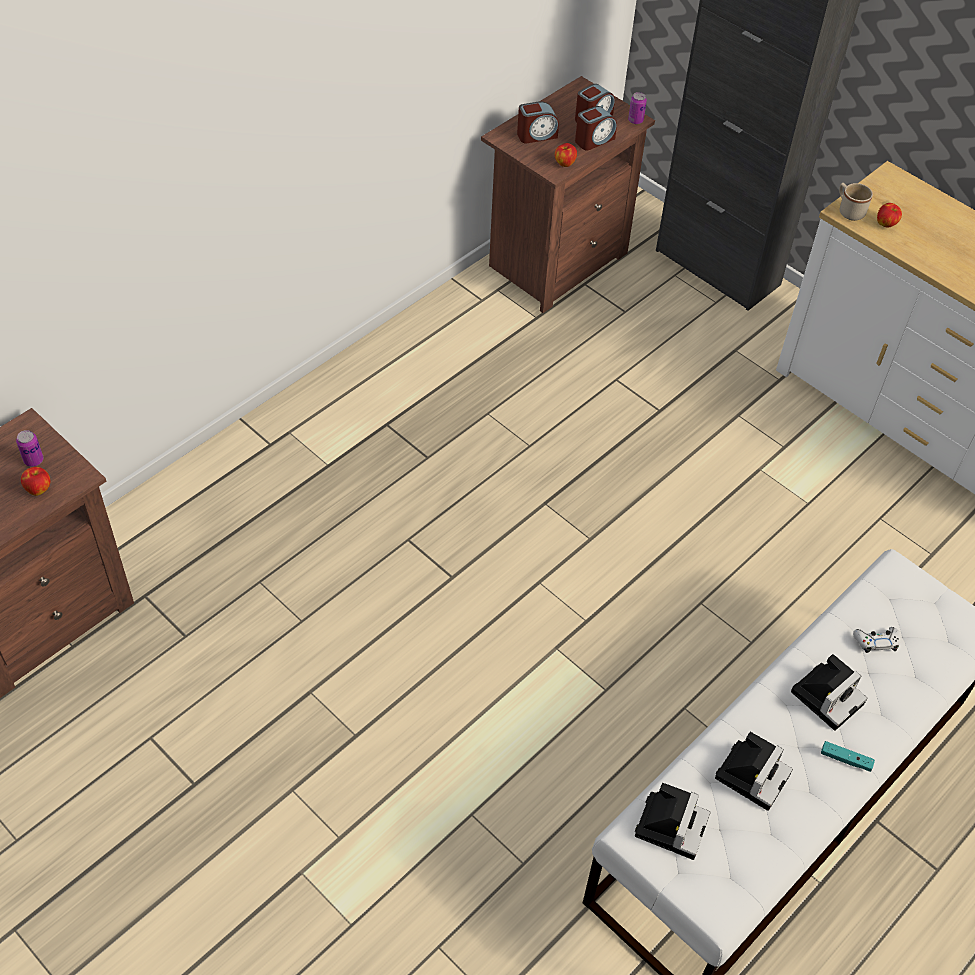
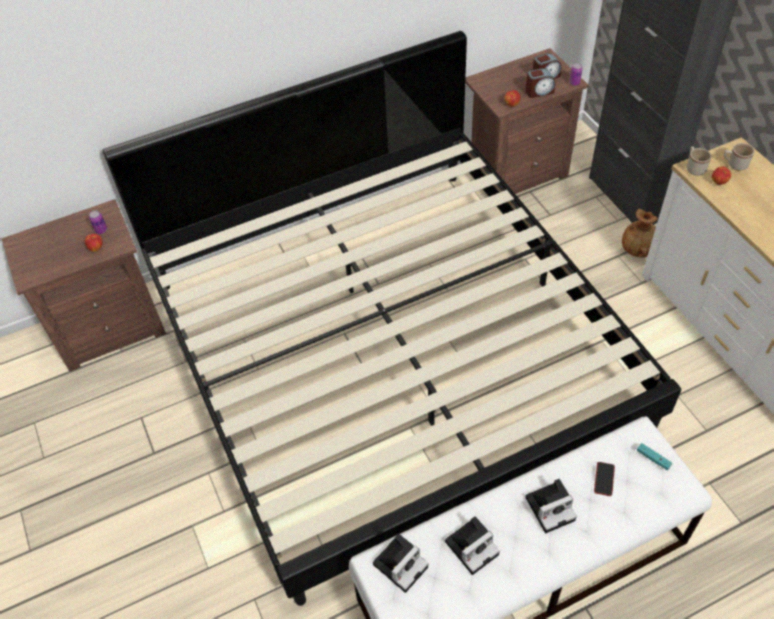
camera: 25 degrees right, 0 degrees up
alarm clock [517,101,559,144] -> none
turquoise game controller [821,741,875,772] -> turquoise game controller moved to [637,443,672,470]
white game controller [853,627,901,653] -> phone [594,462,615,496]
none -> bed [103,31,681,606]
none -> brown vase [622,209,658,258]
none -> beige mug [724,143,755,171]

